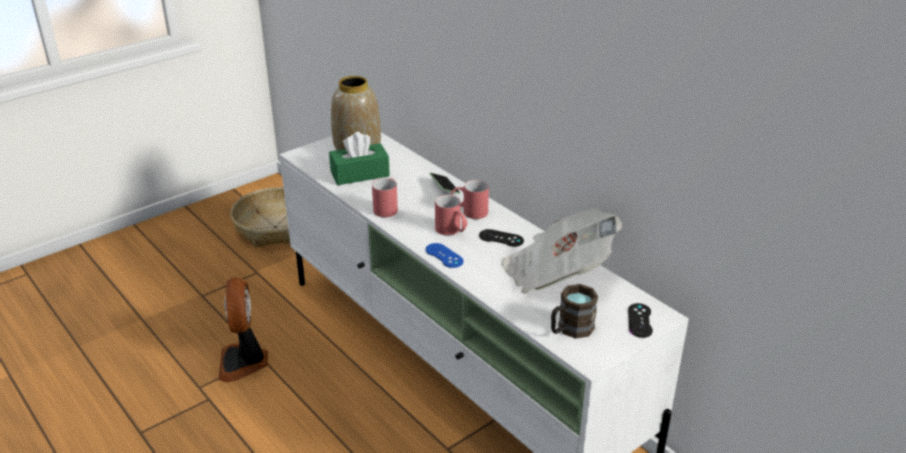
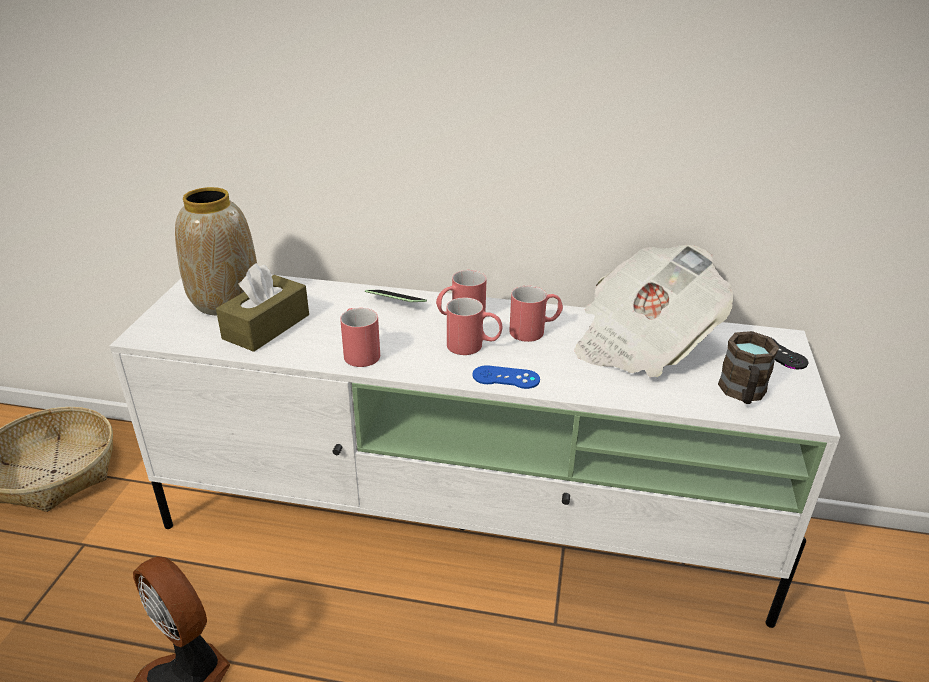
camera: 40 degrees left, 0 degrees up
green tissue box [329,132,390,185] -> brown tissue box [216,263,309,352]
black game controller [479,229,524,247] -> red mug [509,286,563,342]

